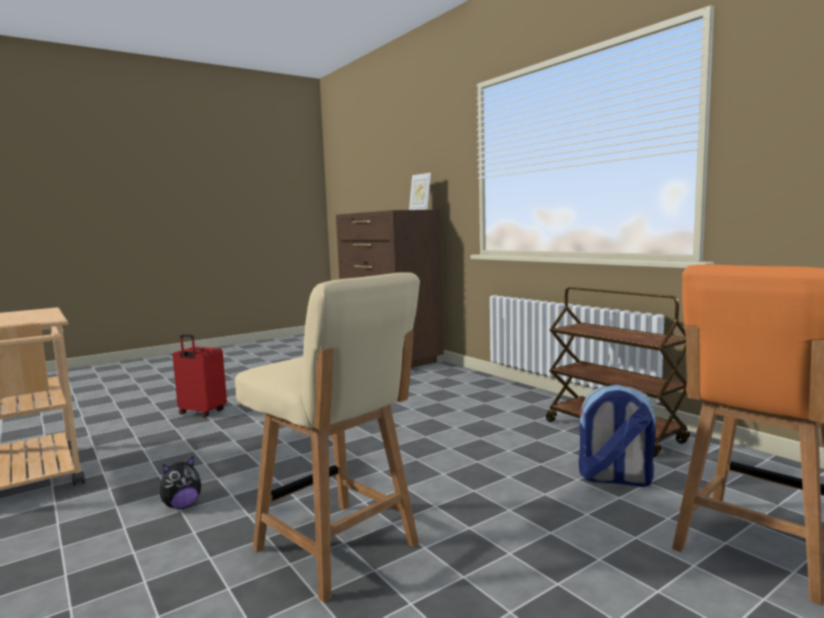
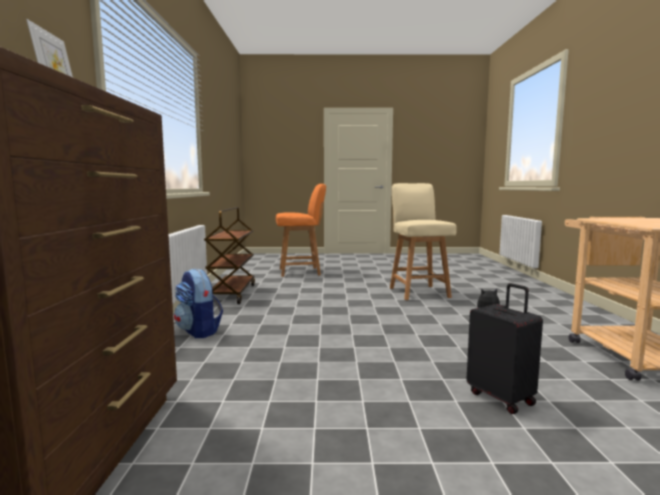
camera: 145 degrees left, 0 degrees up
red suitcase [173,334,227,418] -> black suitcase [466,283,543,414]
backpack [578,385,656,487] -> backpack moved to [174,269,223,339]

